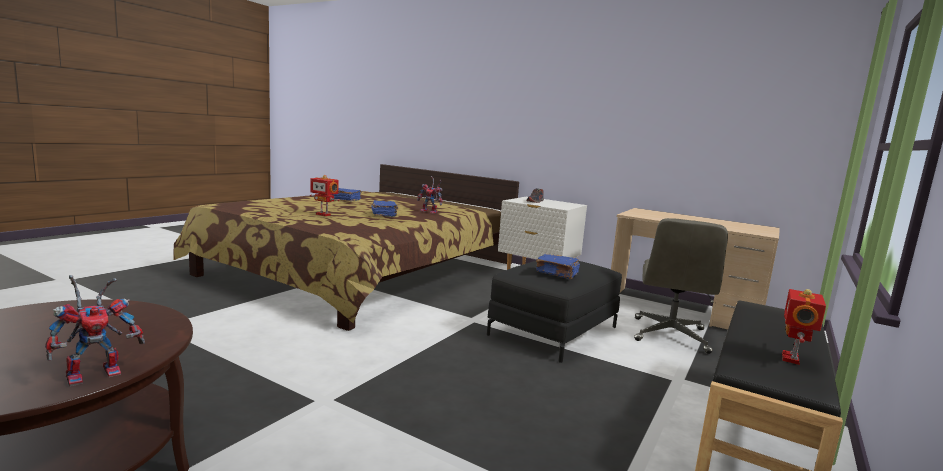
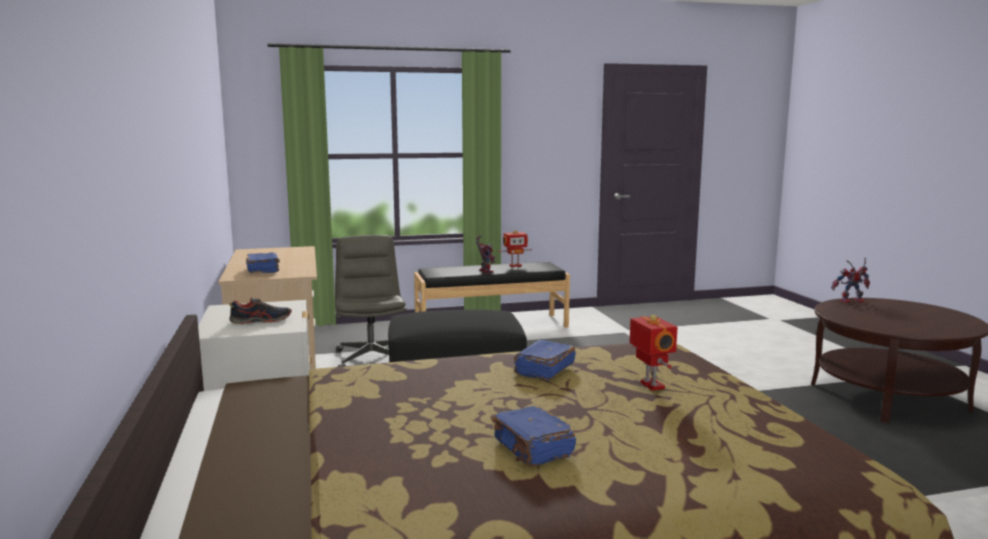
camera: 135 degrees left, 0 degrees up
toy robot [417,176,443,214] -> toy robot moved to [476,235,496,273]
blue book [536,254,580,279] -> blue book moved to [246,252,280,273]
grey office chair [634,218,728,354] -> grey office chair turned 75 degrees counterclockwise [335,235,407,367]

